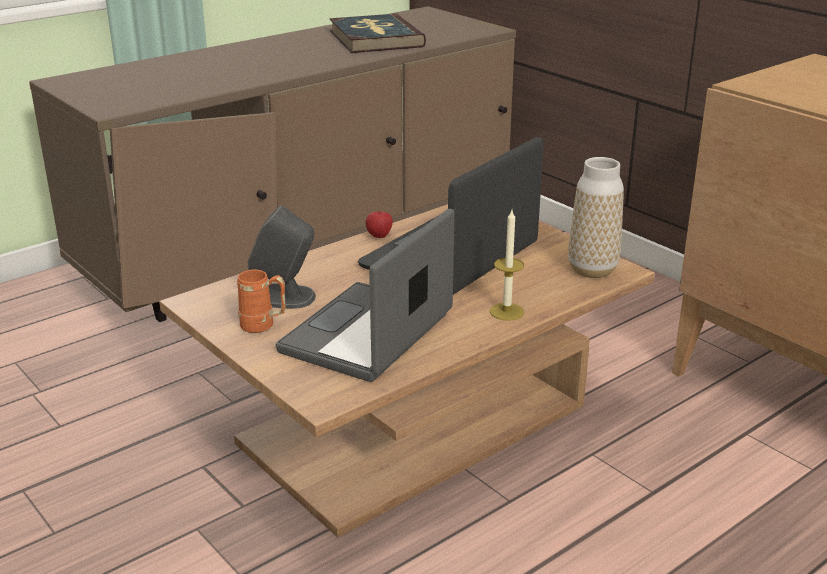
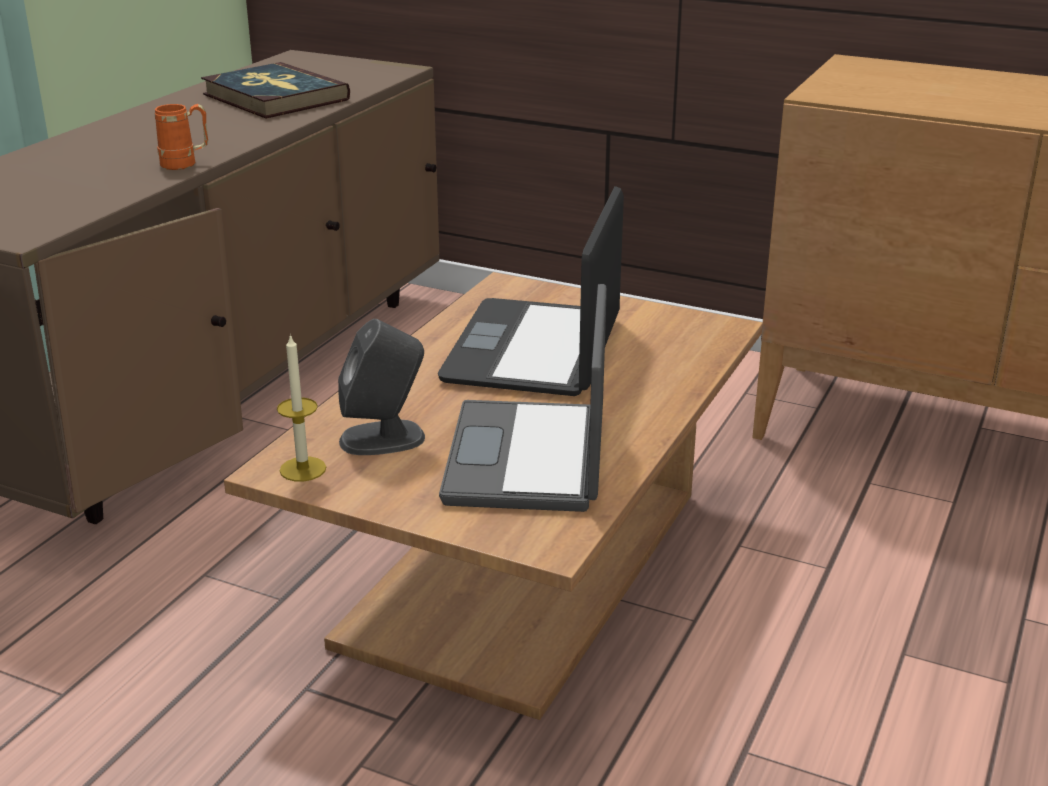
camera: 25 degrees left, 0 degrees up
orange mug [237,270,286,333] -> orange mug moved to [155,104,208,170]
apple [366,211,393,238] -> none
candle [490,210,524,320] -> candle moved to [277,333,326,481]
vase [568,157,624,278] -> none

